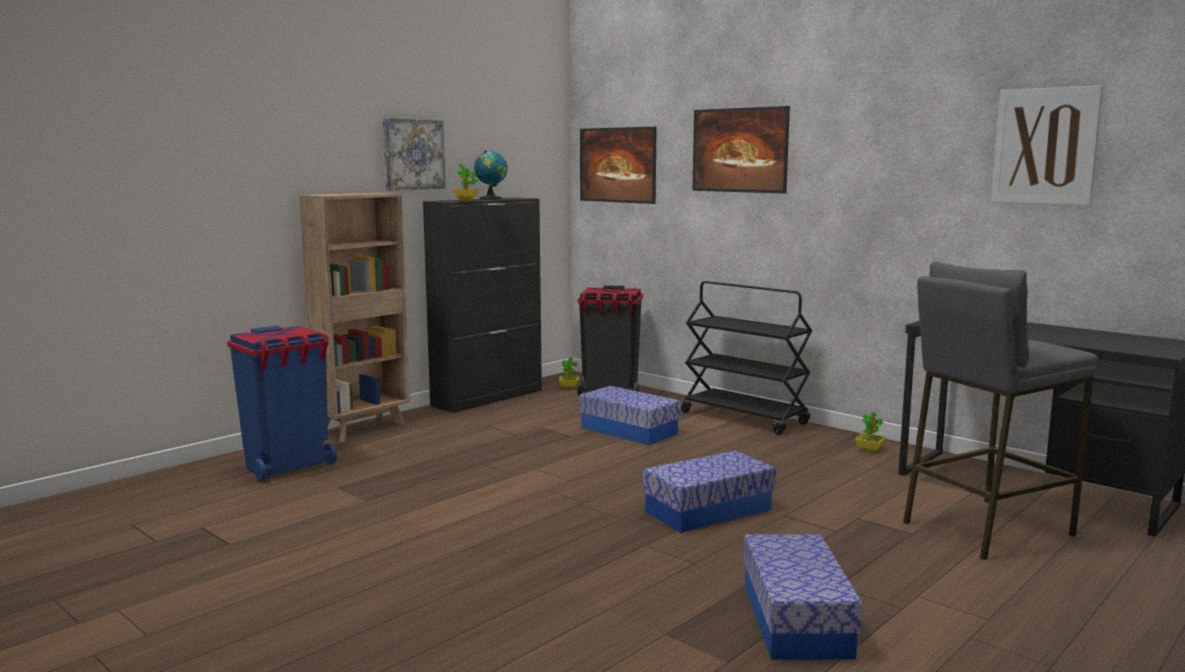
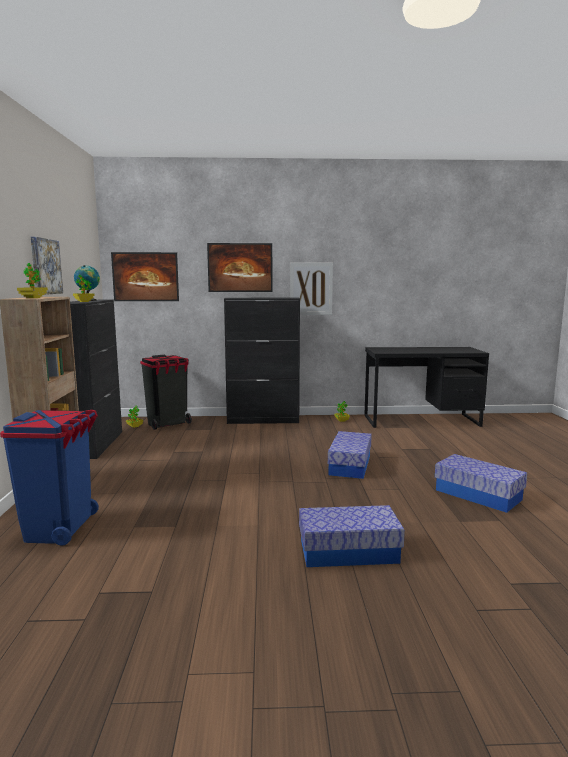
camera: 45 degrees left, 0 degrees up
storage box [579,386,681,445] -> storage box moved to [299,505,405,567]
black cart [681,281,812,435] -> black cabinet [224,298,300,424]
grey stool [903,262,1098,560] -> none
picture [991,85,1103,205] -> picture moved to [290,263,333,315]
none -> potted plant [17,263,48,298]

